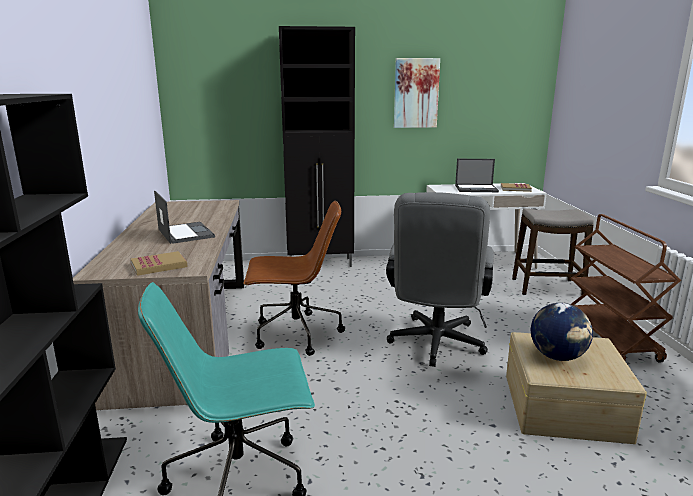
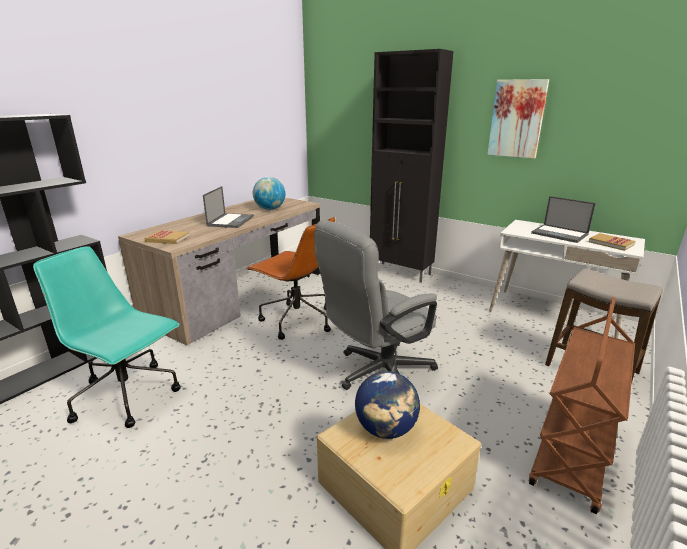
camera: 40 degrees right, 5 degrees up
none -> globe [253,177,285,210]

